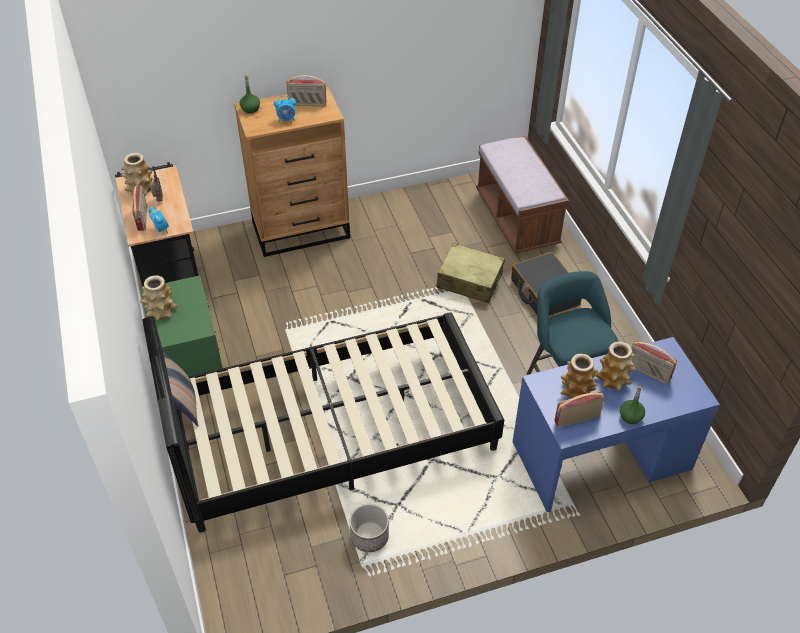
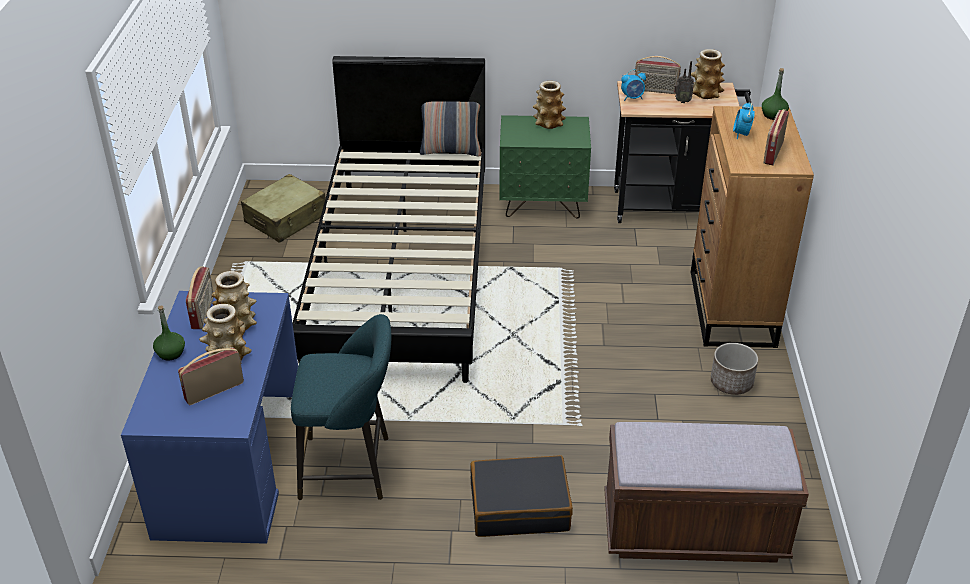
camera: 110 degrees right, 10 degrees down
planter [349,504,389,552] -> planter moved to [711,343,758,395]
beige suitcase [437,243,505,303] -> beige suitcase moved to [241,174,326,243]

